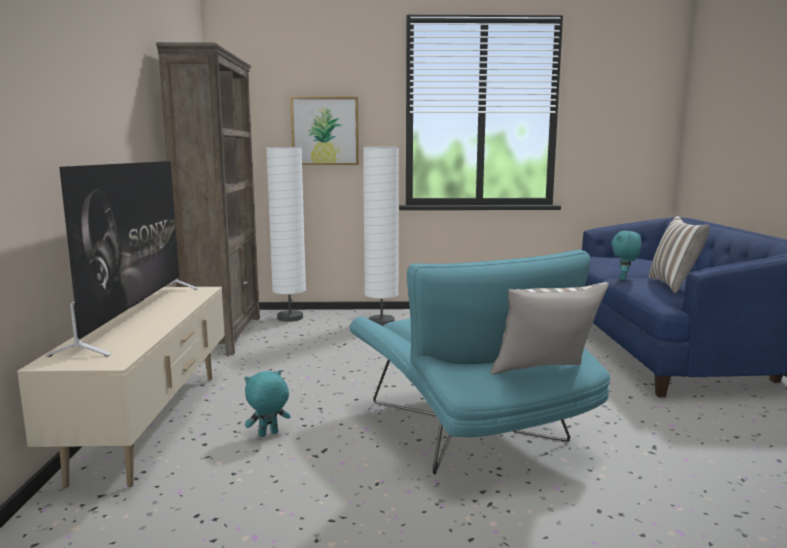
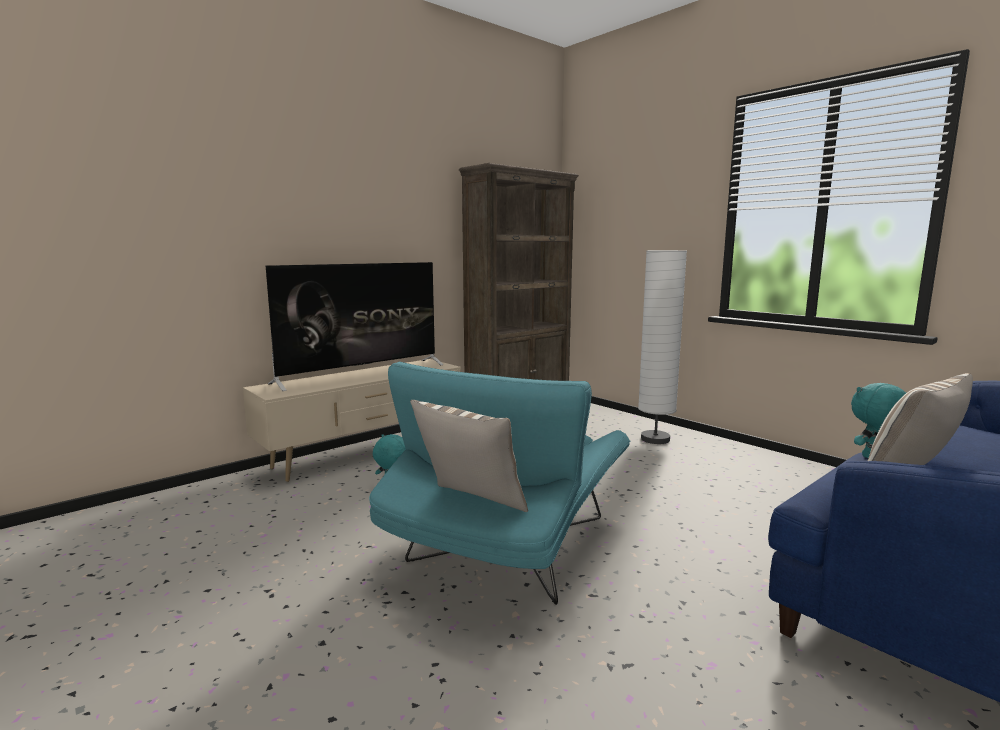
camera: 50 degrees right, 0 degrees up
white floor lamp [266,147,306,322] -> none
picture [290,97,359,165] -> none

